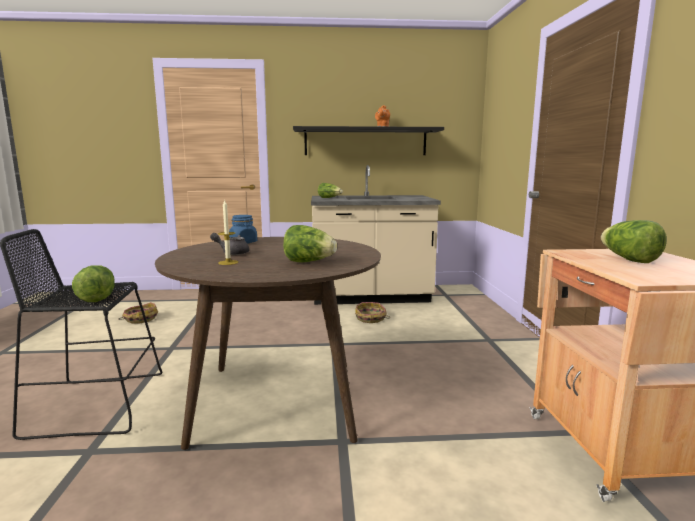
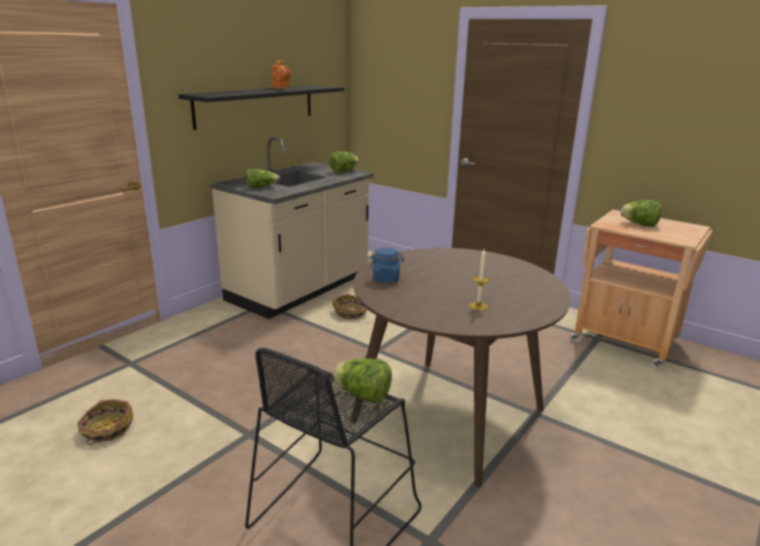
camera: 50 degrees left, 10 degrees up
grey teapot [210,233,249,255] -> none
lettuce [283,225,337,263] -> lettuce moved to [329,151,359,173]

